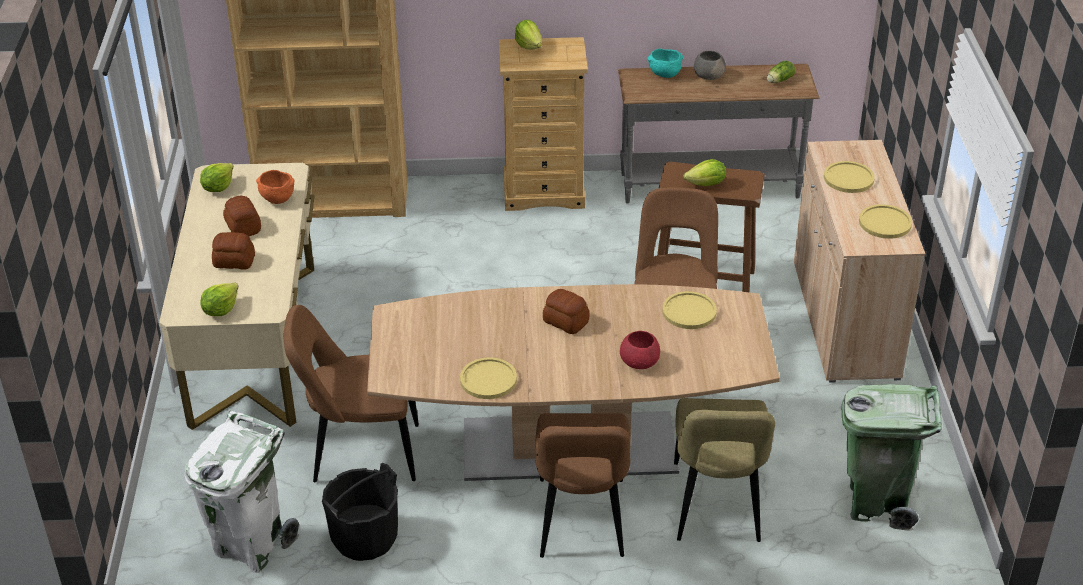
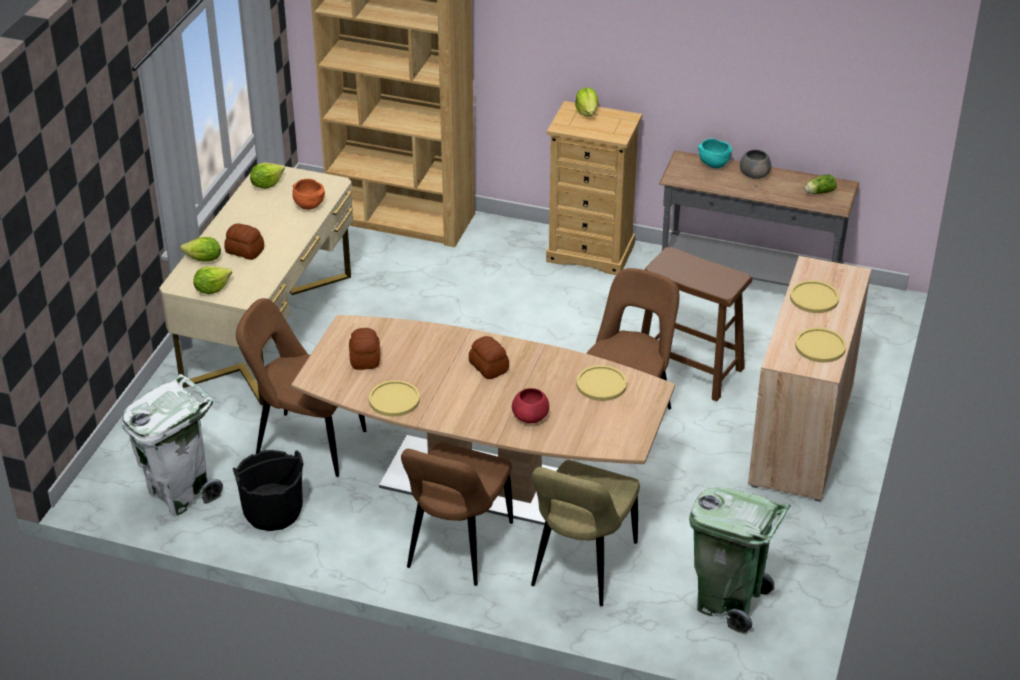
camera: 20 degrees right, 0 degrees up
bread [223,196,261,236] -> bread moved to [349,328,380,370]
lettuce [683,159,726,186] -> lettuce moved to [180,237,221,261]

